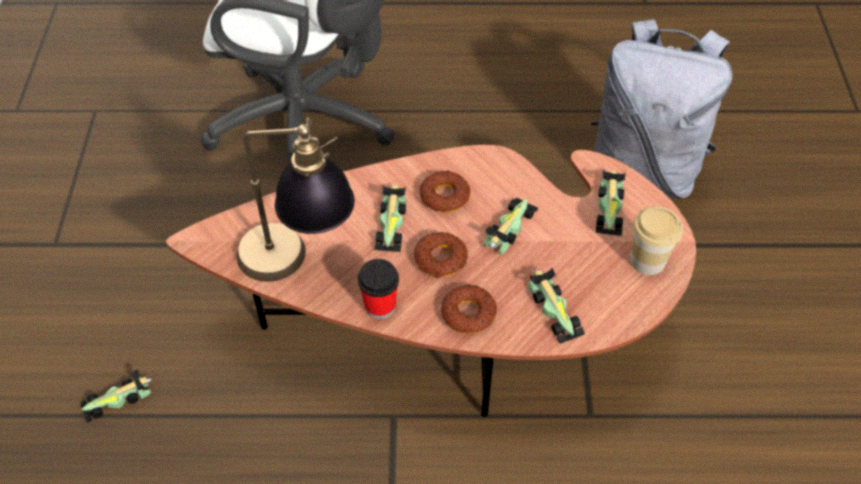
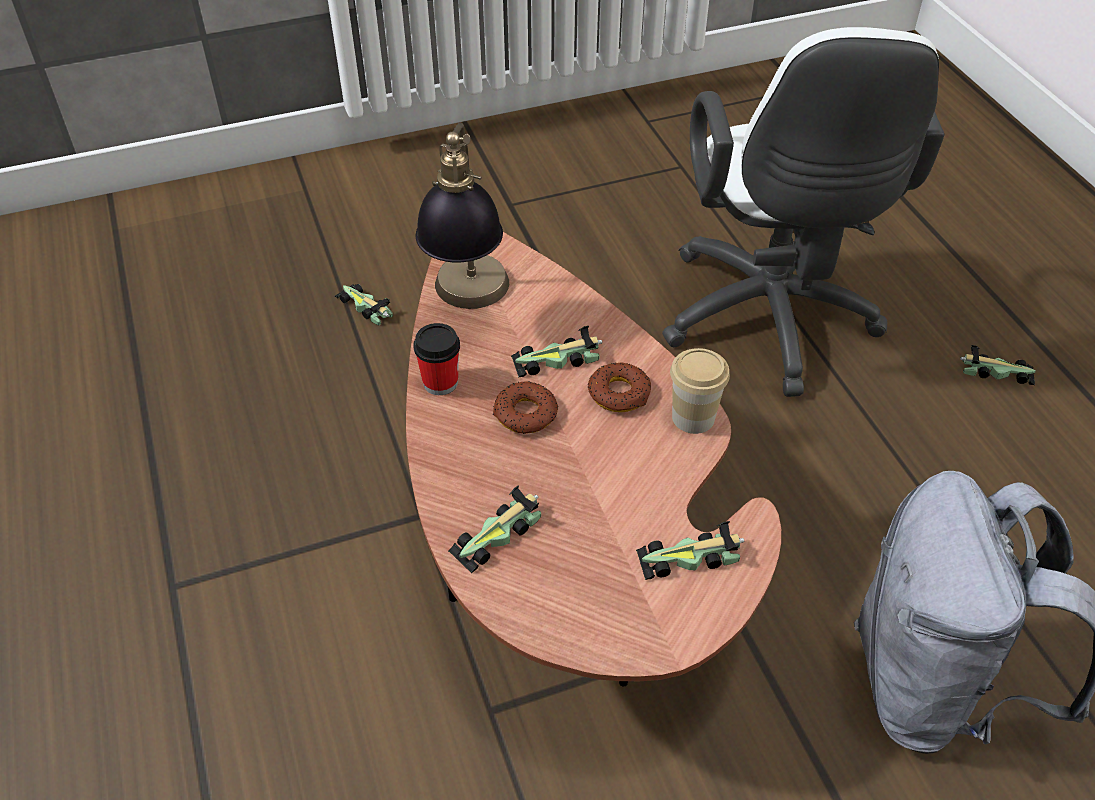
camera: 70 degrees right, 5 degrees down
donut [441,285,497,333] -> none
toy car [484,198,538,255] -> toy car moved to [960,345,1036,385]
cup [630,206,683,275] -> cup moved to [670,348,730,434]

